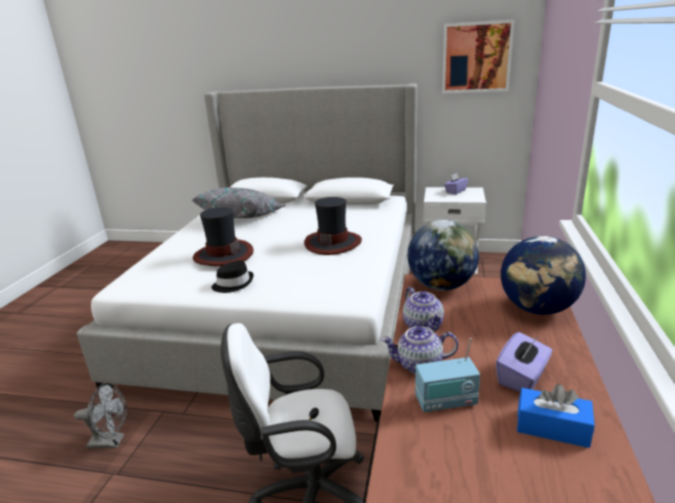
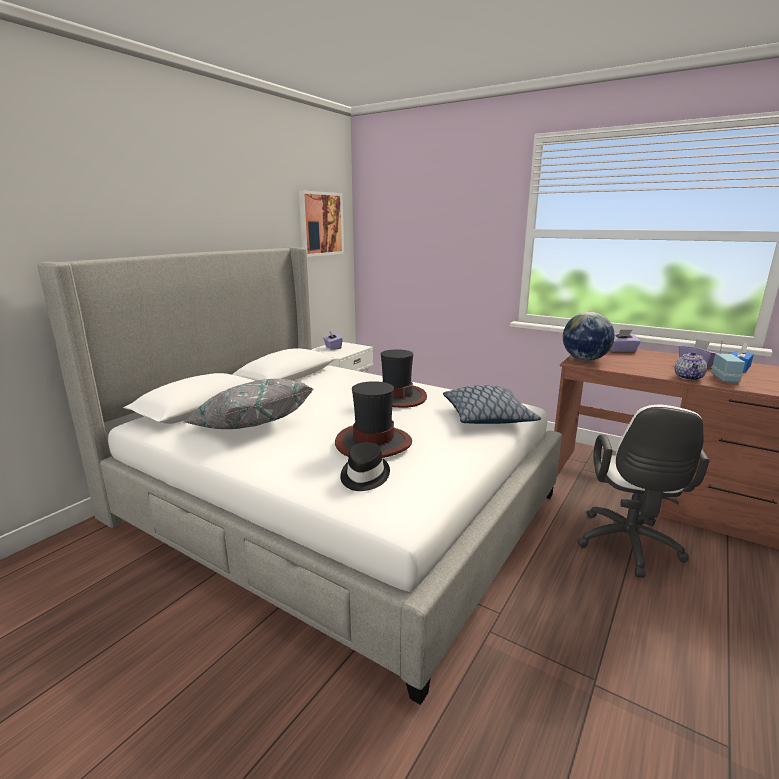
camera: 70 degrees left, 5 degrees down
grey fan [74,383,127,449] -> none
black hat [211,260,253,293] -> black hat moved to [340,442,390,491]
teapot [403,287,444,332] -> none
globe [501,236,586,315] -> purple tissue box [610,329,641,352]
none -> pillow [443,385,541,424]

